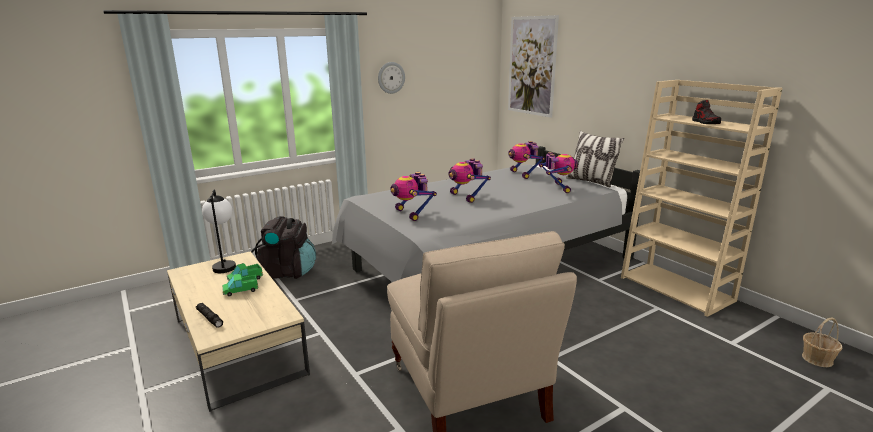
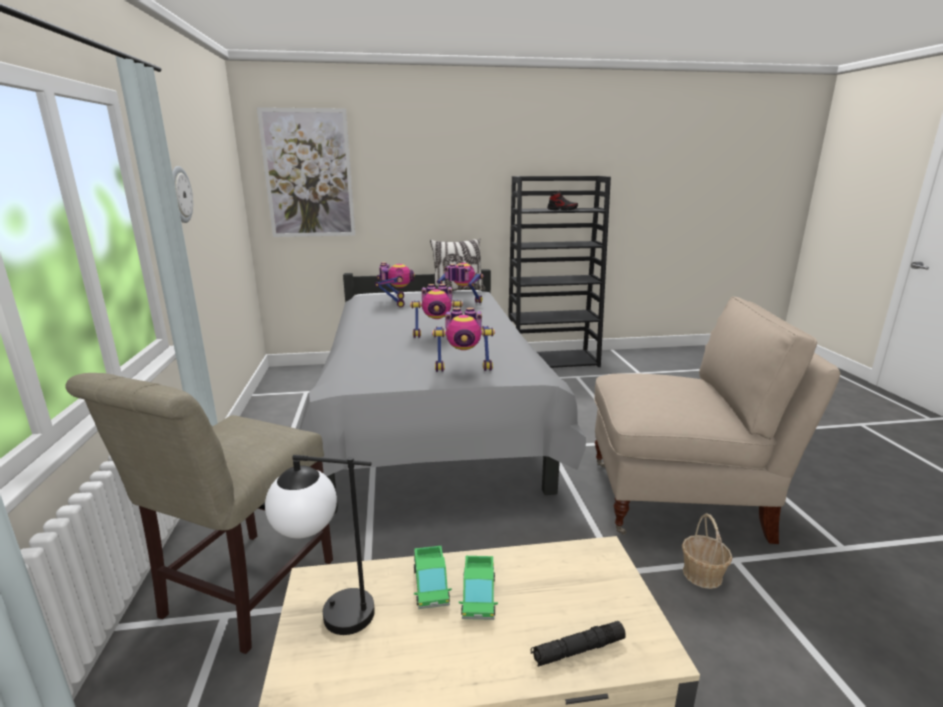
camera: 65 degrees left, 0 degrees up
black backpack [251,216,316,279] -> beige chair [65,373,333,654]
toy robot [508,141,545,179] -> toy robot turned 105 degrees counterclockwise [375,262,415,307]
beige bookcase [621,80,782,317] -> black bookcase [508,176,611,368]
basket [802,317,843,367] -> basket moved to [682,513,732,589]

